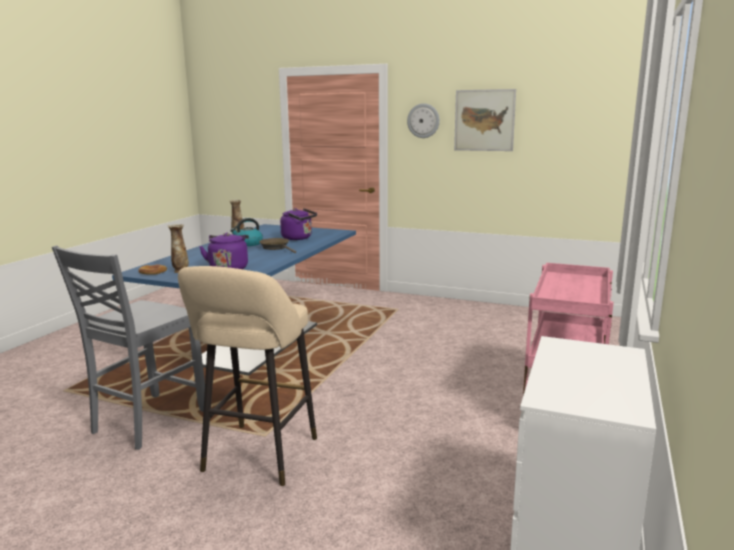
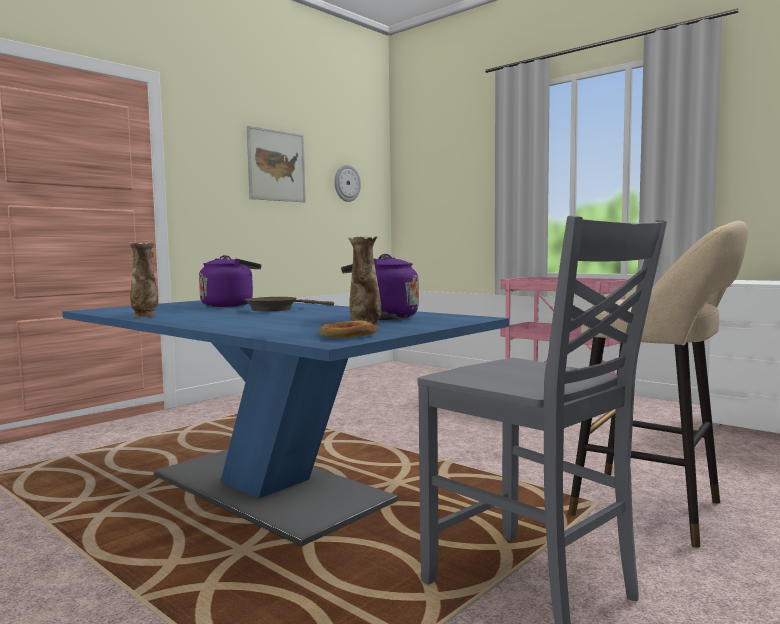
camera: 70 degrees left, 10 degrees down
kettle [230,218,263,246] -> none
wall clock [407,103,440,138] -> wall clock moved to [334,165,361,202]

